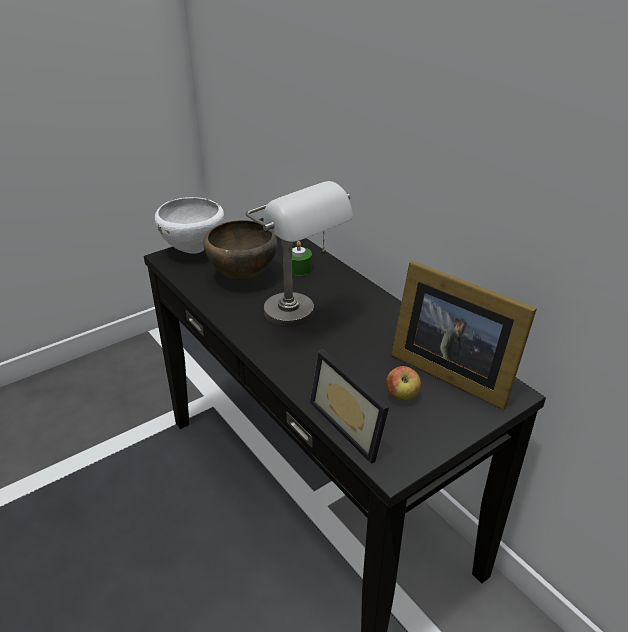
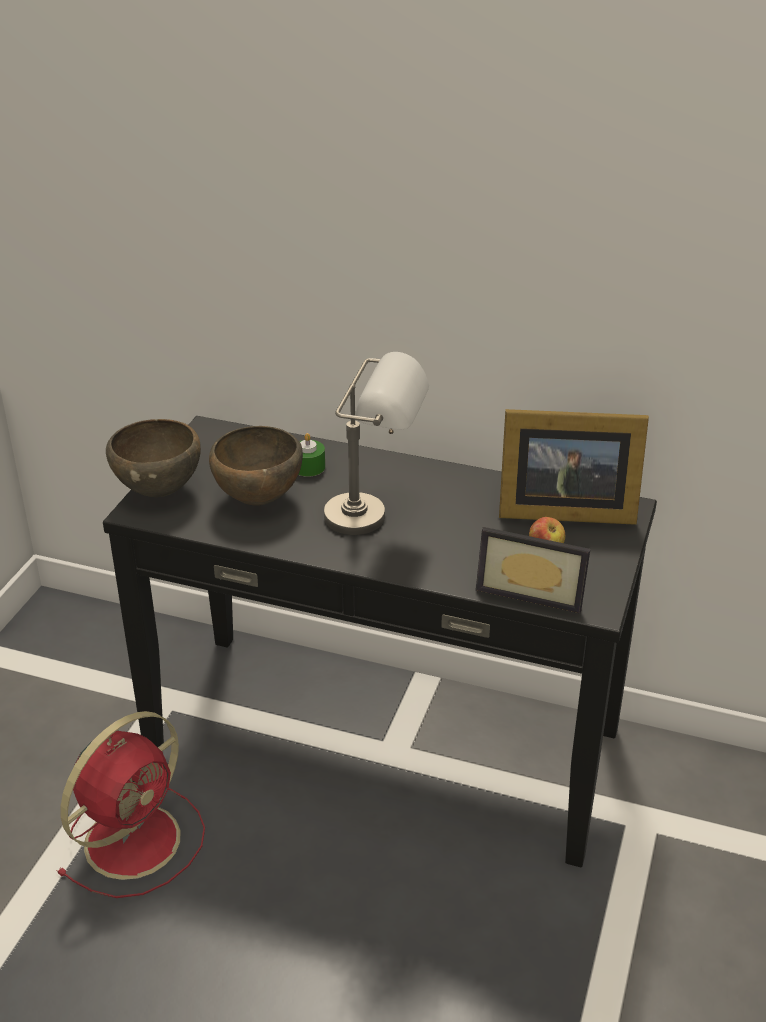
camera: 35 degrees left, 0 degrees up
white bowl [155,197,224,254] -> brown bowl [106,419,201,497]
none -> red fan [56,711,205,898]

